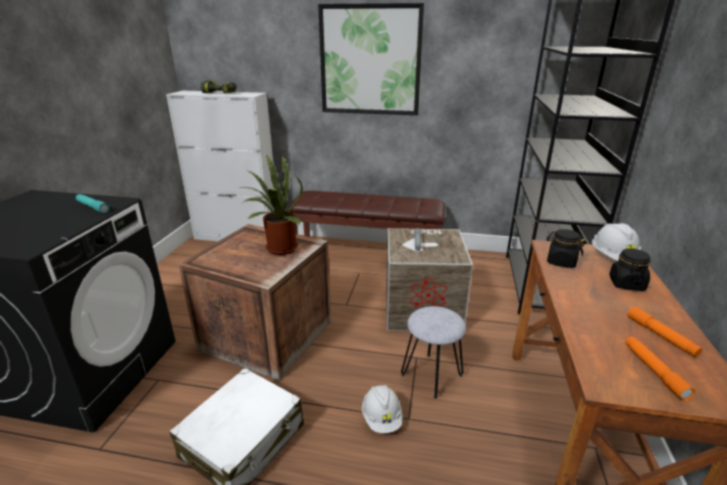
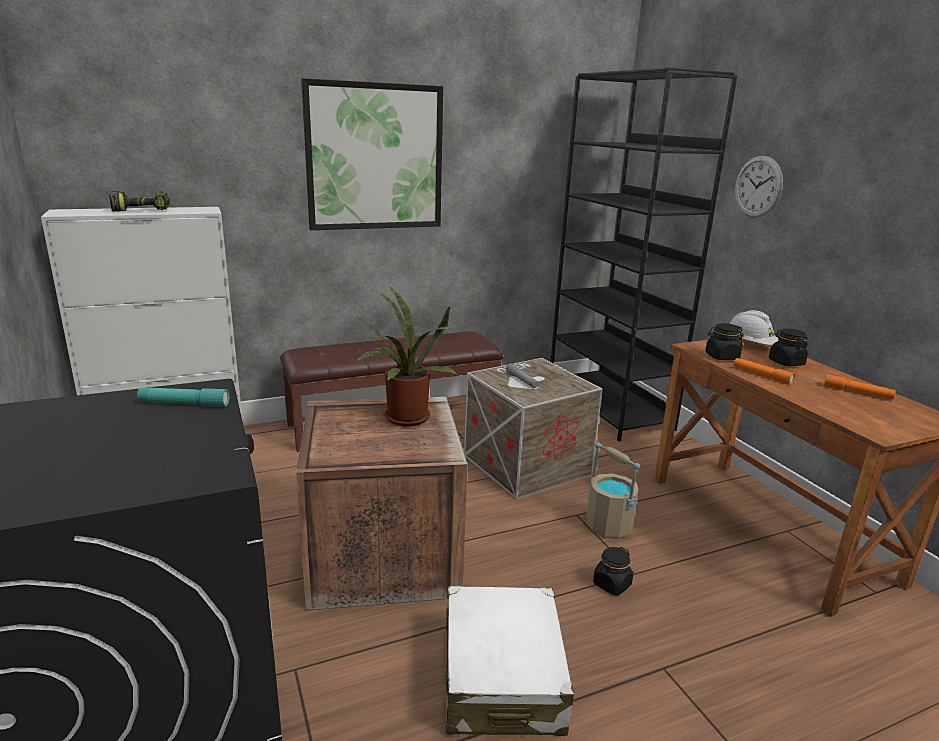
camera: 35 degrees left, 5 degrees down
white hard hat [362,385,402,433] -> black jar [593,547,633,595]
grey stool [401,306,466,399] -> beige bucket [586,442,640,538]
orange flashlight [625,336,695,401] -> orange flashlight moved to [734,358,795,385]
none -> wall clock [735,156,783,217]

